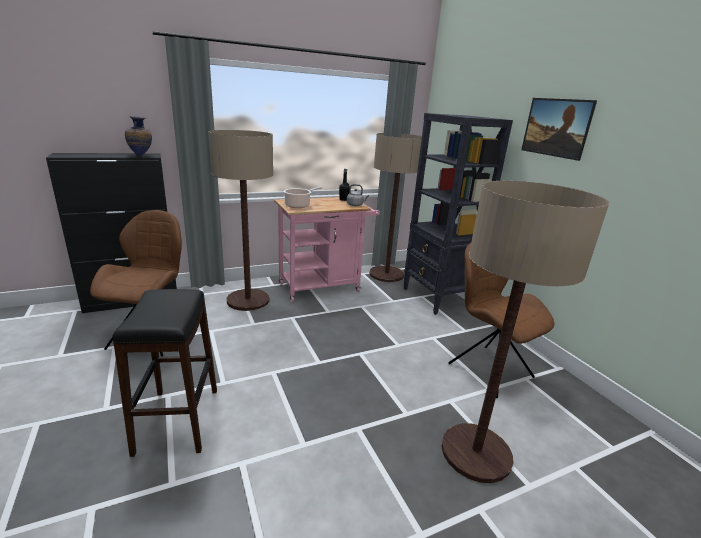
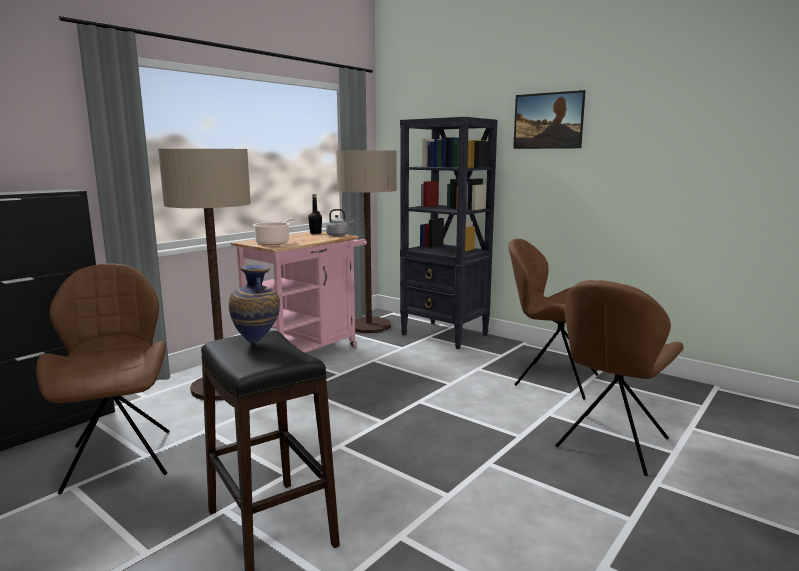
camera: 25 degrees left, 10 degrees down
vase [125,115,152,156] -> vase moved to [229,265,280,343]
floor lamp [441,181,609,483] -> brown chair [555,280,684,476]

